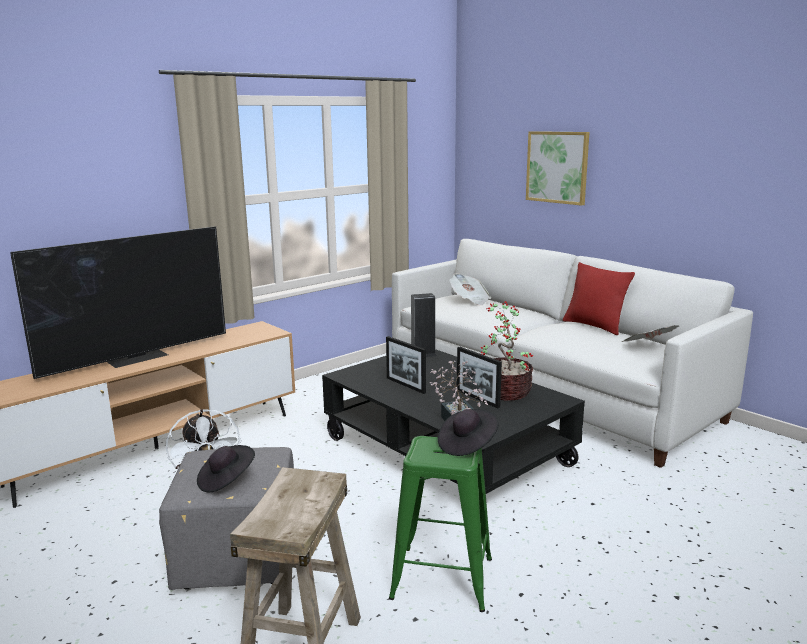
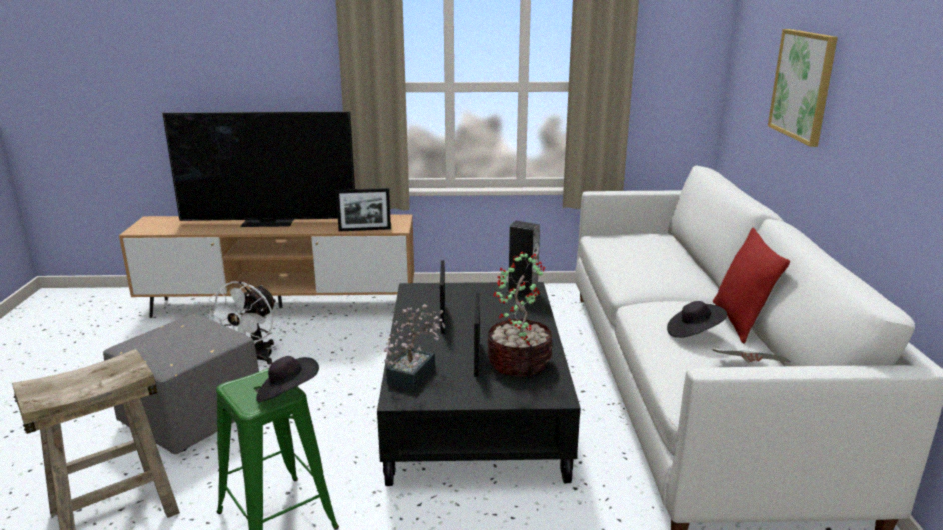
camera: 40 degrees right, 5 degrees up
black hat [197,445,255,492] -> black hat moved to [667,301,727,338]
newspaper [449,273,491,306] -> none
none -> picture frame [336,188,391,232]

